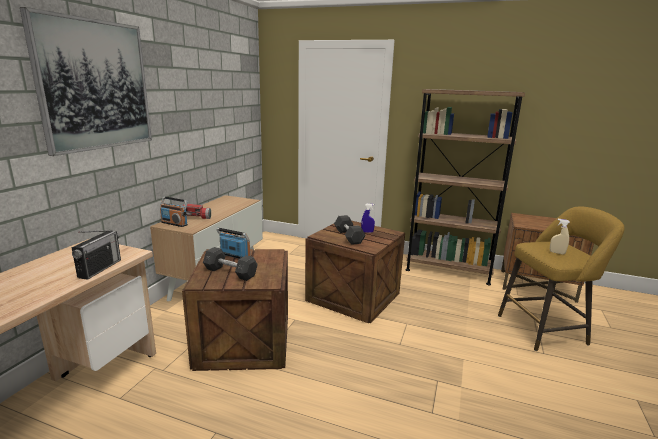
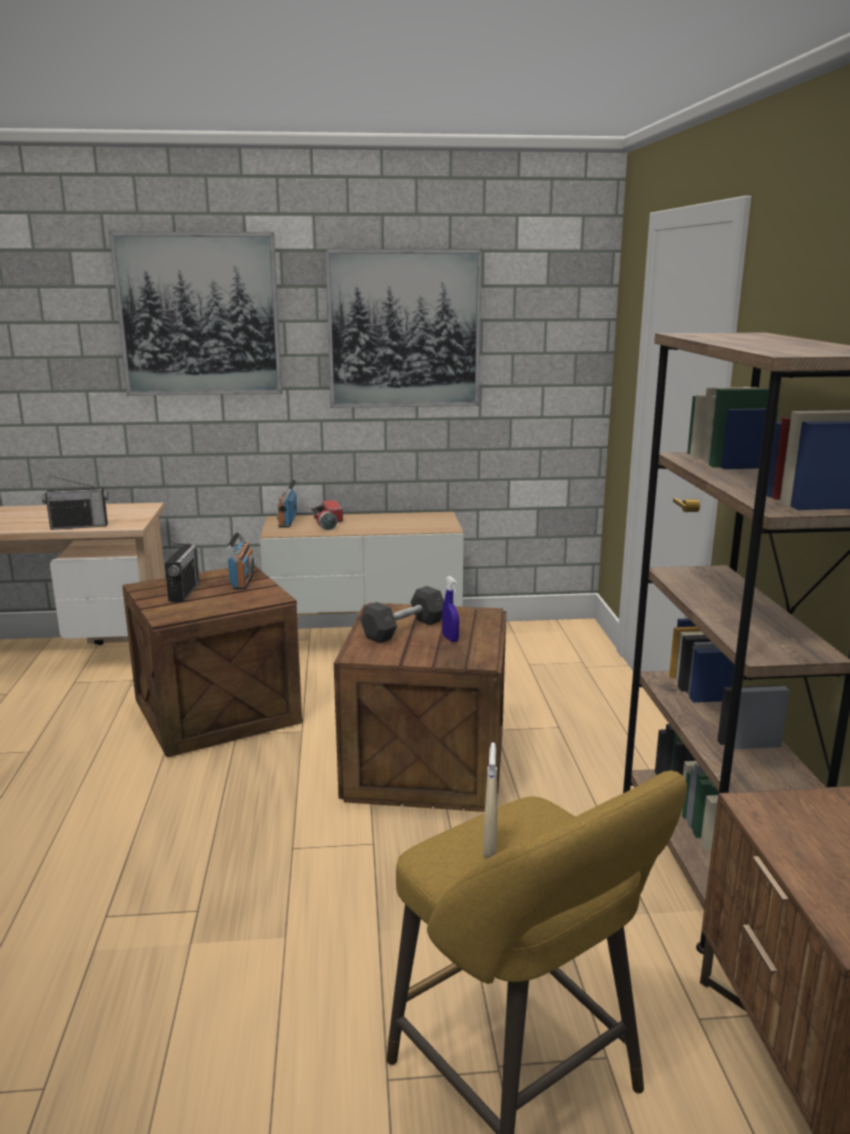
camera: 65 degrees right, 0 degrees up
grey dumbbell [203,247,258,281] -> radio [165,543,200,602]
none -> picture [325,249,482,408]

